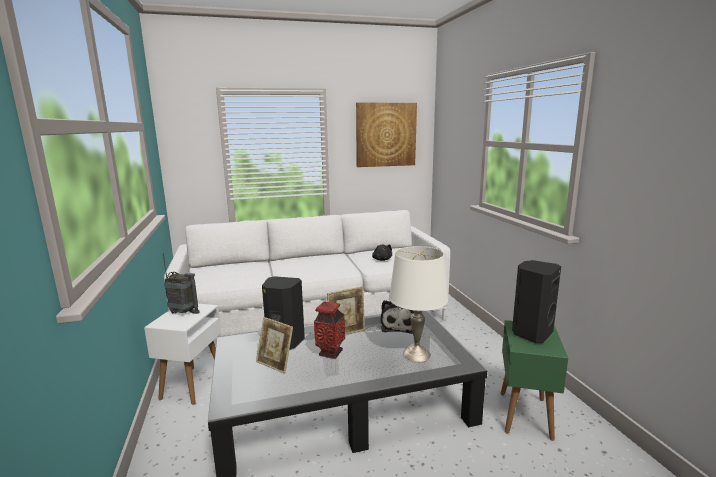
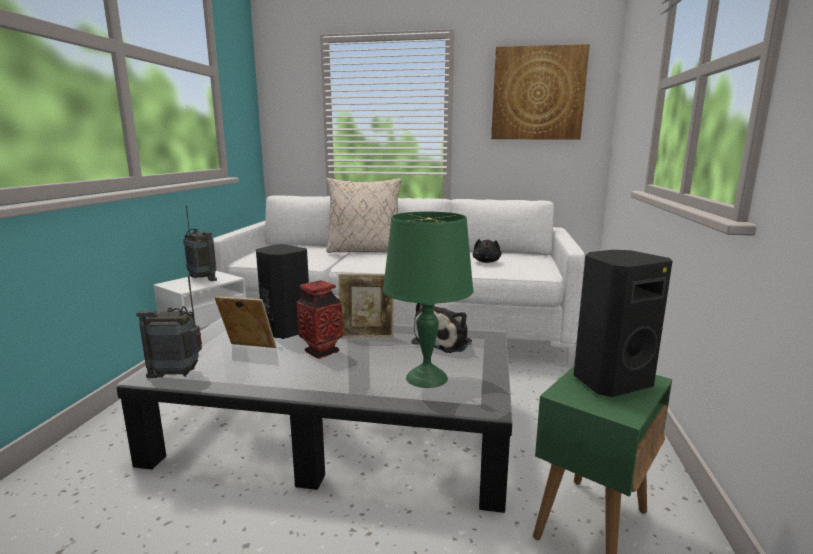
camera: 25 degrees right, 0 degrees up
picture frame [256,317,293,373] -> picture frame turned 135 degrees clockwise [214,296,276,348]
white table lamp [389,246,448,362] -> green table lamp [383,212,474,388]
none -> radio [136,274,202,378]
none -> beige pillow [326,178,402,253]

